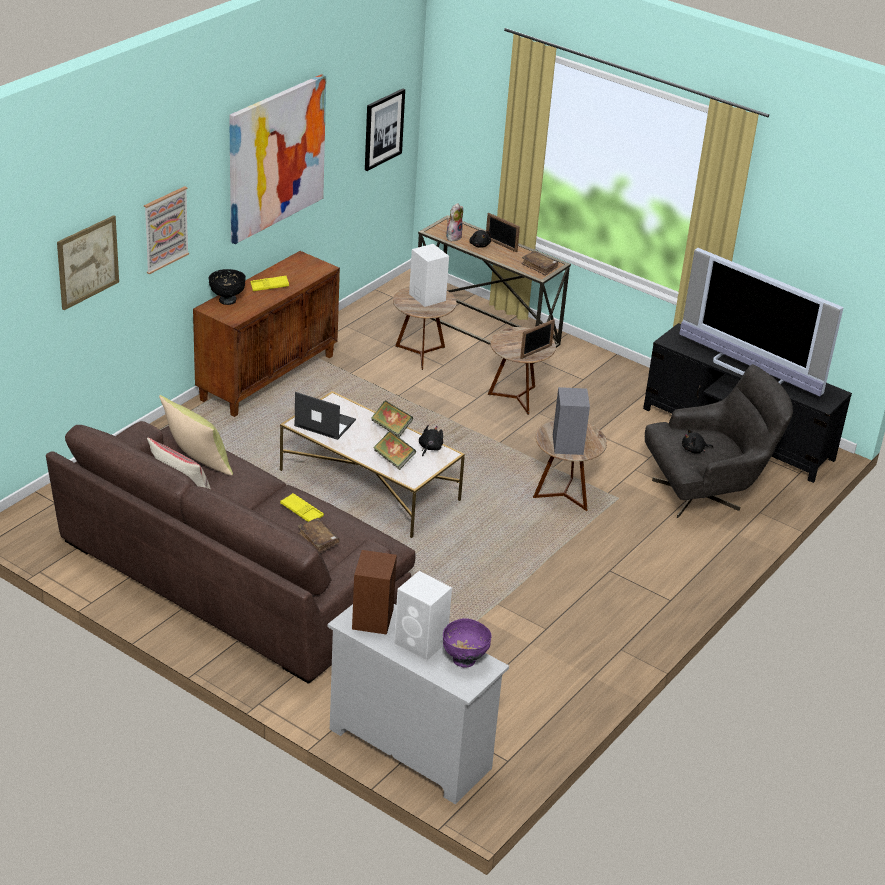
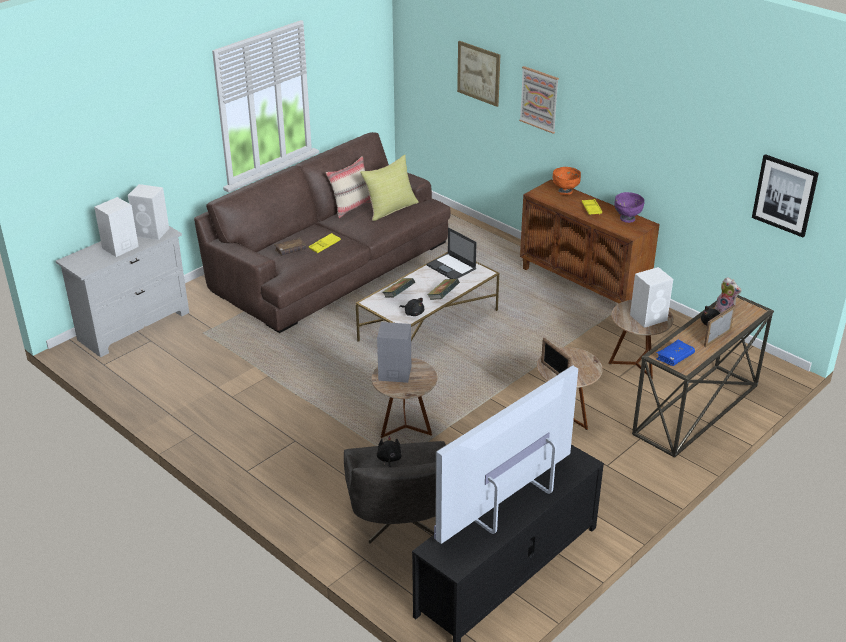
camera: 100 degrees right, 0 degrees up
black bowl [209,269,246,305] -> orange bowl [553,167,581,195]
picture [229,74,326,244] -> none
laptop [294,392,356,440] -> laptop turned 105 degrees clockwise [426,227,477,279]
brown speaker [352,550,397,635] -> white speaker [128,184,169,240]
purple bowl [443,618,492,668] -> purple bowl moved to [614,192,644,223]
brown book [521,251,558,276] -> blue book [656,340,695,366]

